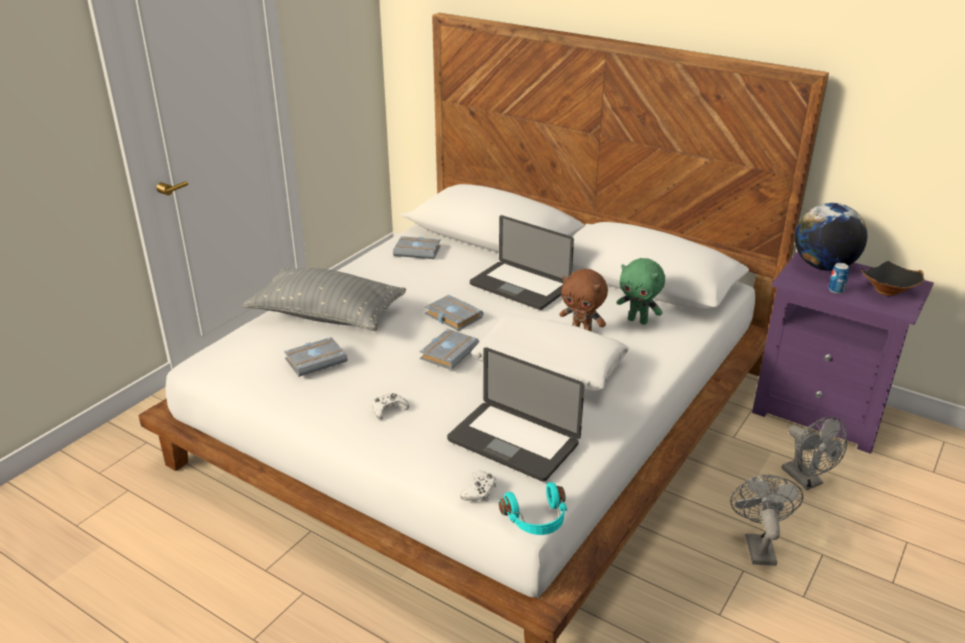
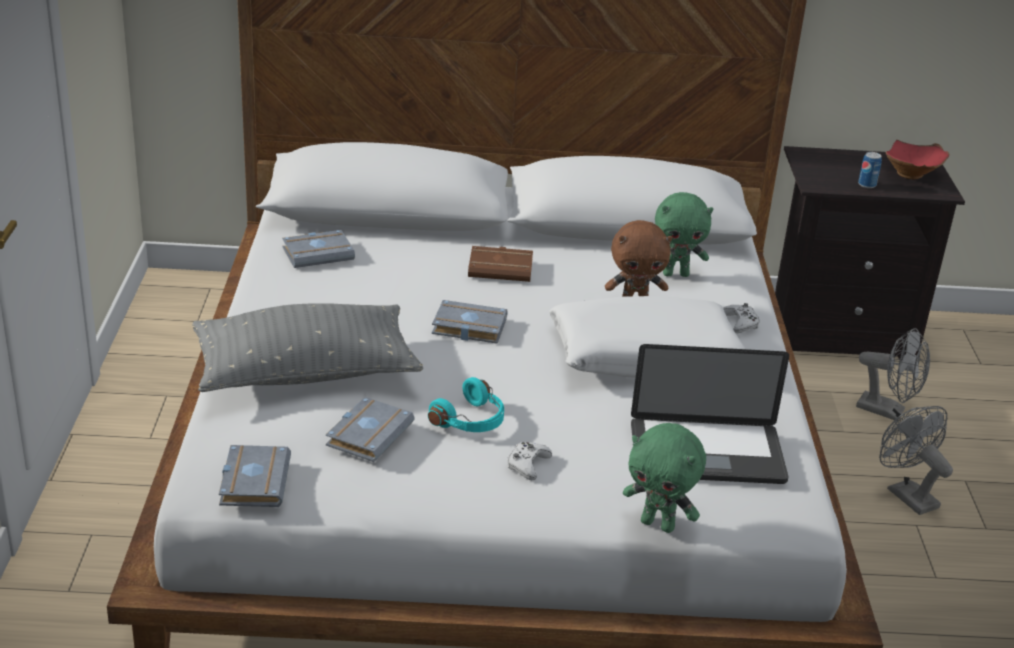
camera: 35 degrees left, 0 degrees up
grey book [420,329,479,370] -> grey book moved to [219,445,291,507]
white game controller [460,471,496,501] -> white game controller moved to [723,303,760,333]
laptop [470,215,574,310] -> brown book [468,246,533,282]
turquoise headphones [499,482,567,535] -> turquoise headphones moved to [428,377,504,432]
purple nightstand [752,251,934,454] -> black nightstand [775,146,965,361]
globe [795,203,867,271] -> none
black bowl [862,261,924,296] -> red bowl [885,140,949,179]
none -> green plush toy [623,423,706,533]

